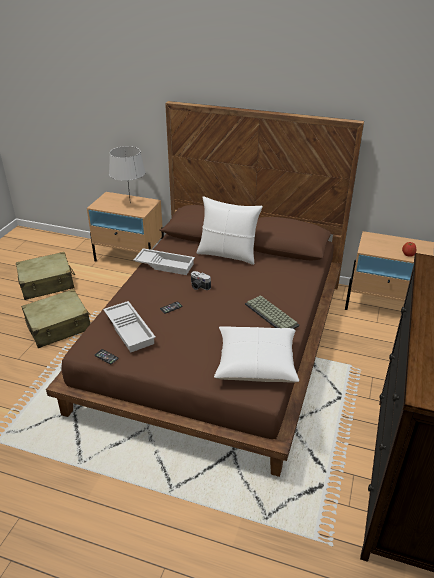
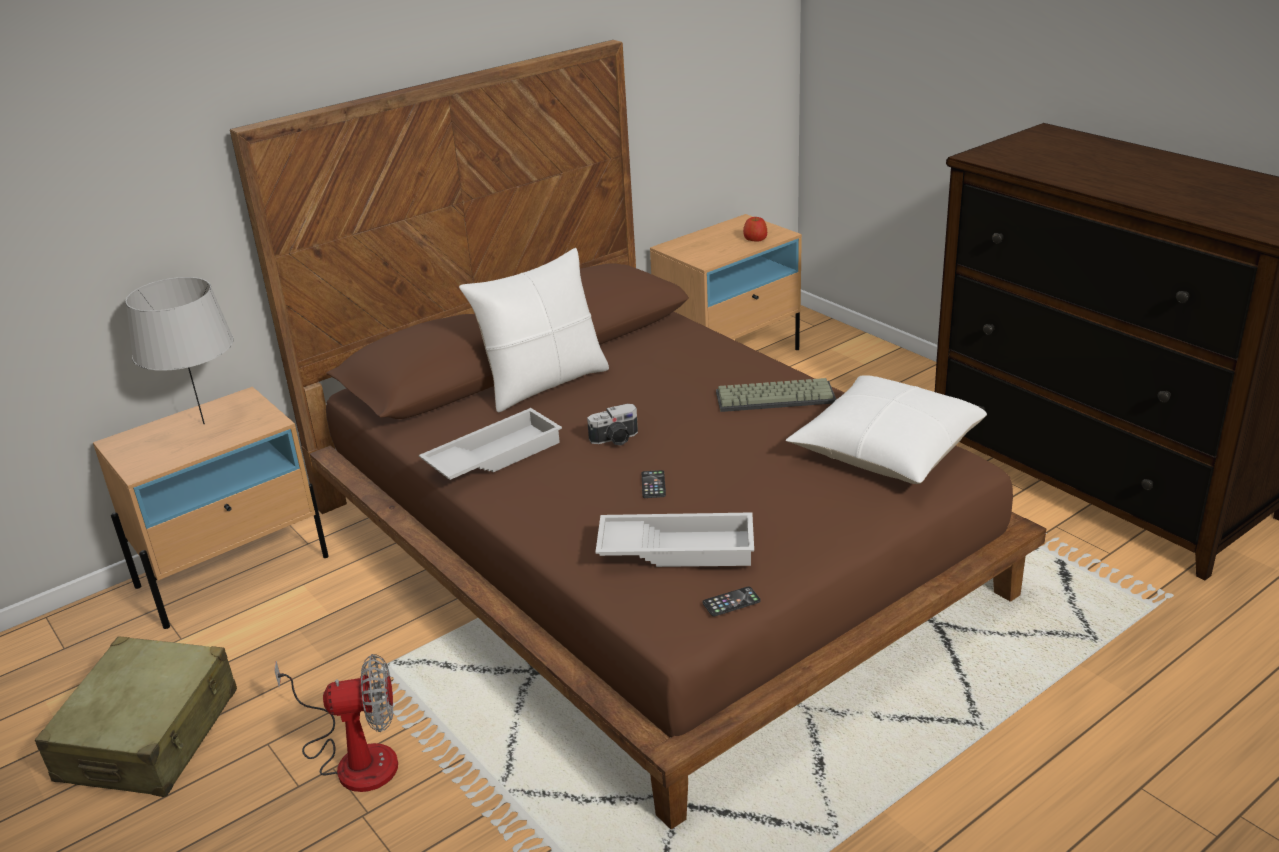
camera: 55 degrees left, 5 degrees down
beige suitcase [21,289,90,348] -> fan [274,654,398,792]

